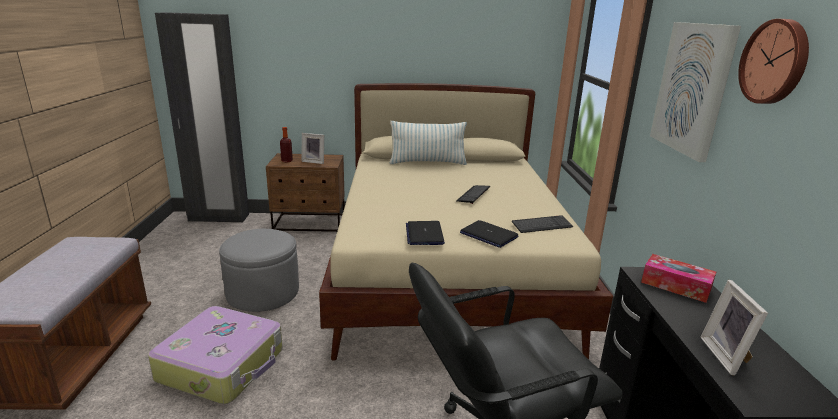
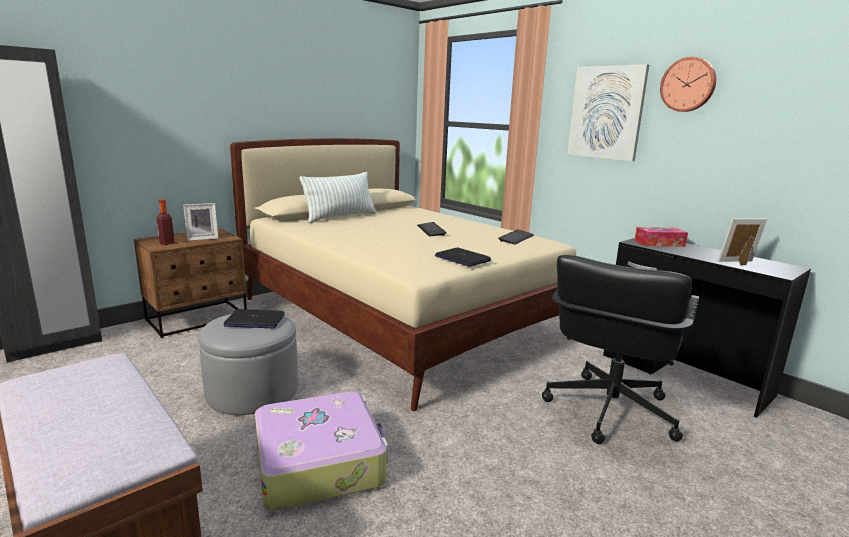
camera: 40 degrees left, 5 degrees down
laptop [460,220,518,248] -> laptop moved to [223,309,285,329]
picture frame [700,280,768,376] -> picture frame turned 120 degrees clockwise [718,218,767,266]

